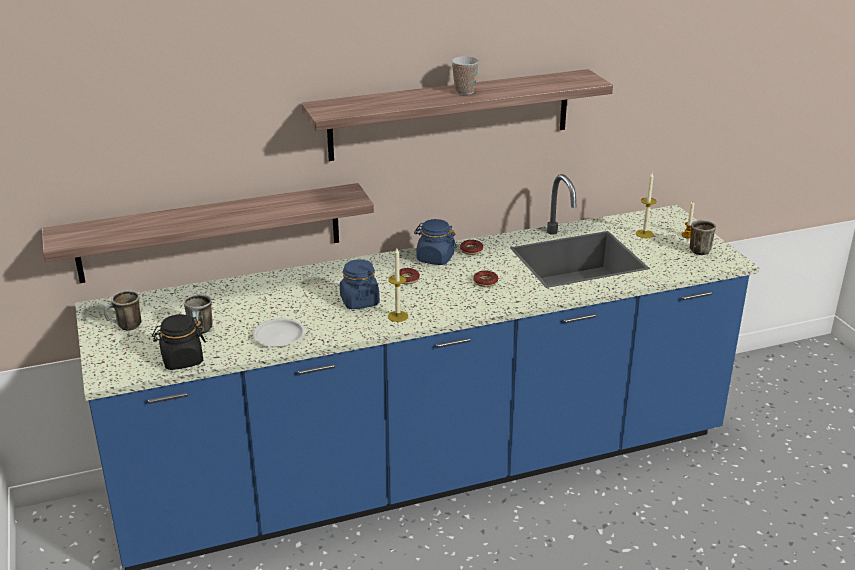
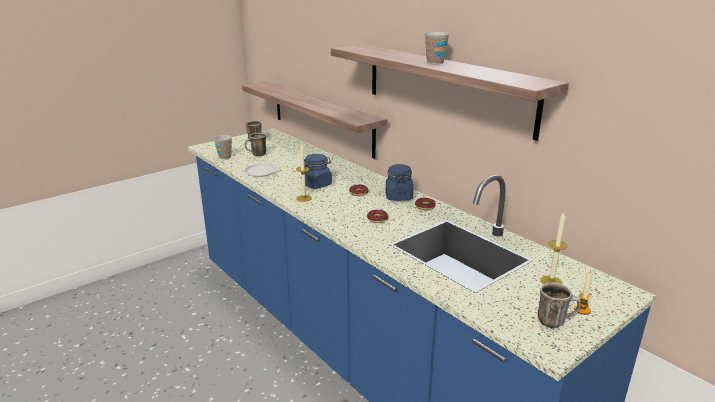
camera: 70 degrees right, 5 degrees down
black jar [152,314,206,370] -> cup [214,135,232,159]

